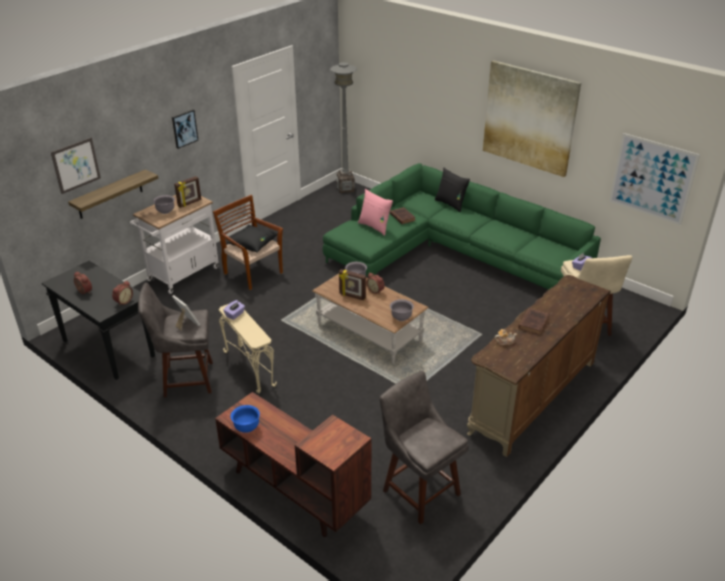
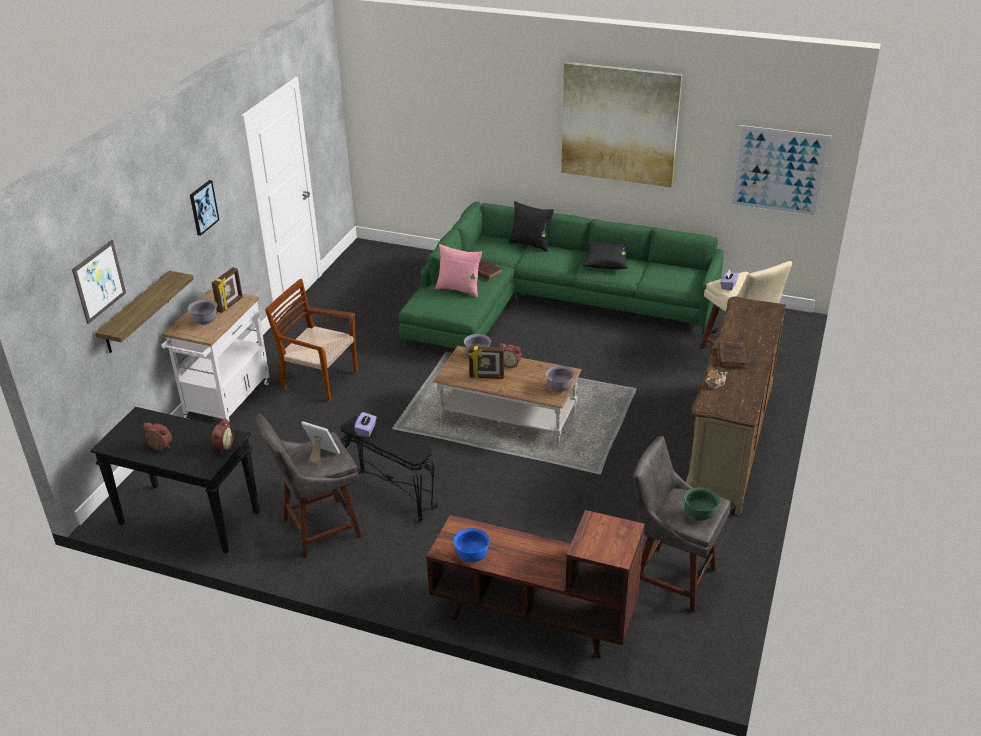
camera: 20 degrees left, 0 degrees up
beige side table [219,304,277,393] -> black side table [341,415,437,522]
black pillow [227,225,278,253] -> black pillow moved to [582,242,628,269]
grey floor lamp [330,62,357,193] -> none
none -> green bowl [684,487,720,521]

